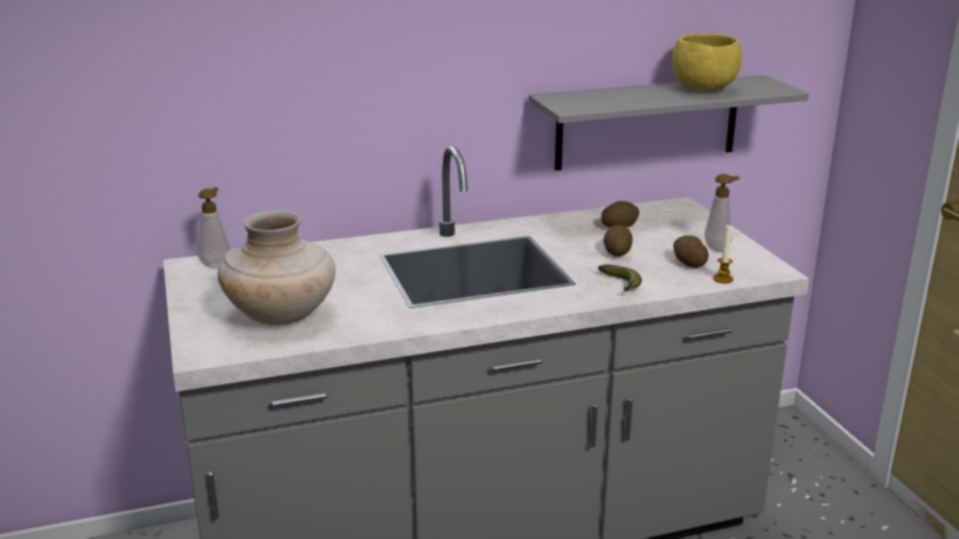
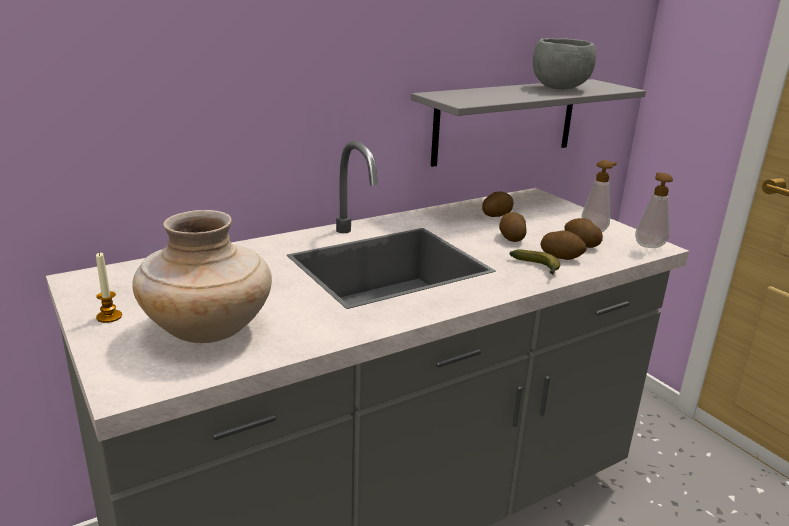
camera: 15 degrees left, 0 degrees up
soap dispenser [197,187,231,269] -> soap dispenser moved to [635,172,673,248]
yellow bowl [672,33,742,91] -> grey bowl [533,38,596,89]
candle [713,225,733,284] -> candle moved to [96,252,122,323]
none -> potato [540,230,587,260]

